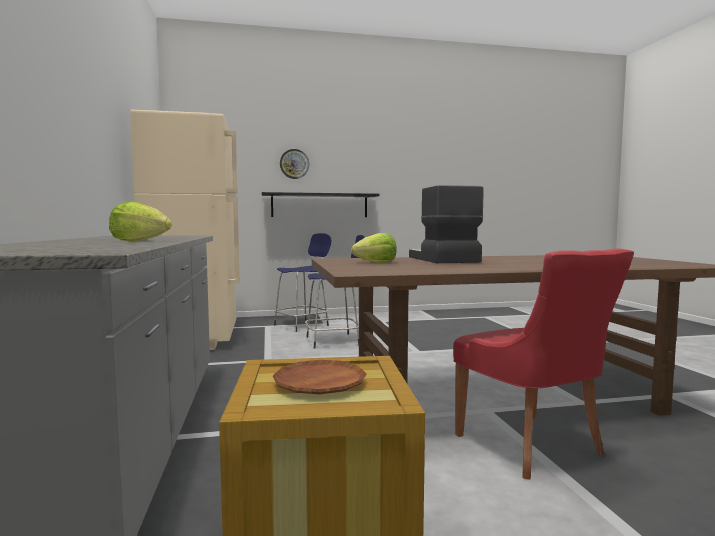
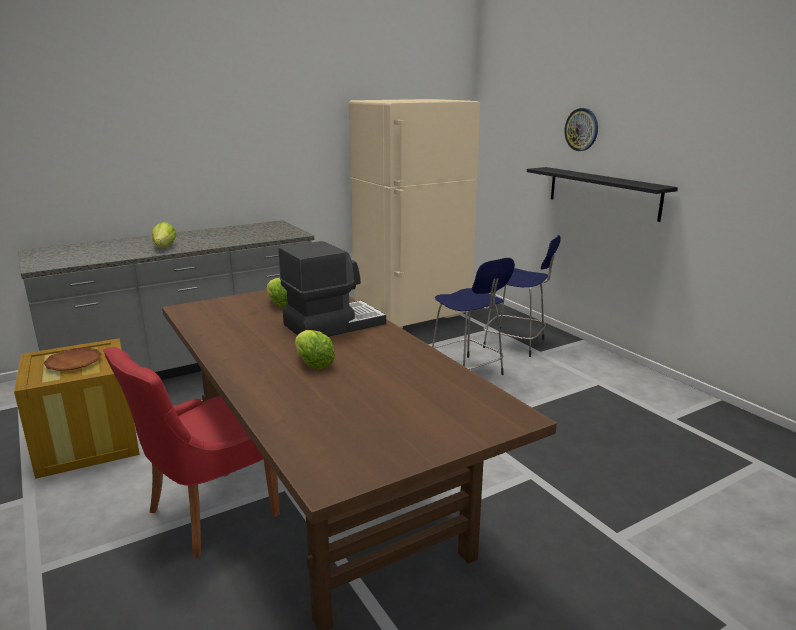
camera: 70 degrees right, 15 degrees up
none -> lettuce [295,330,335,369]

